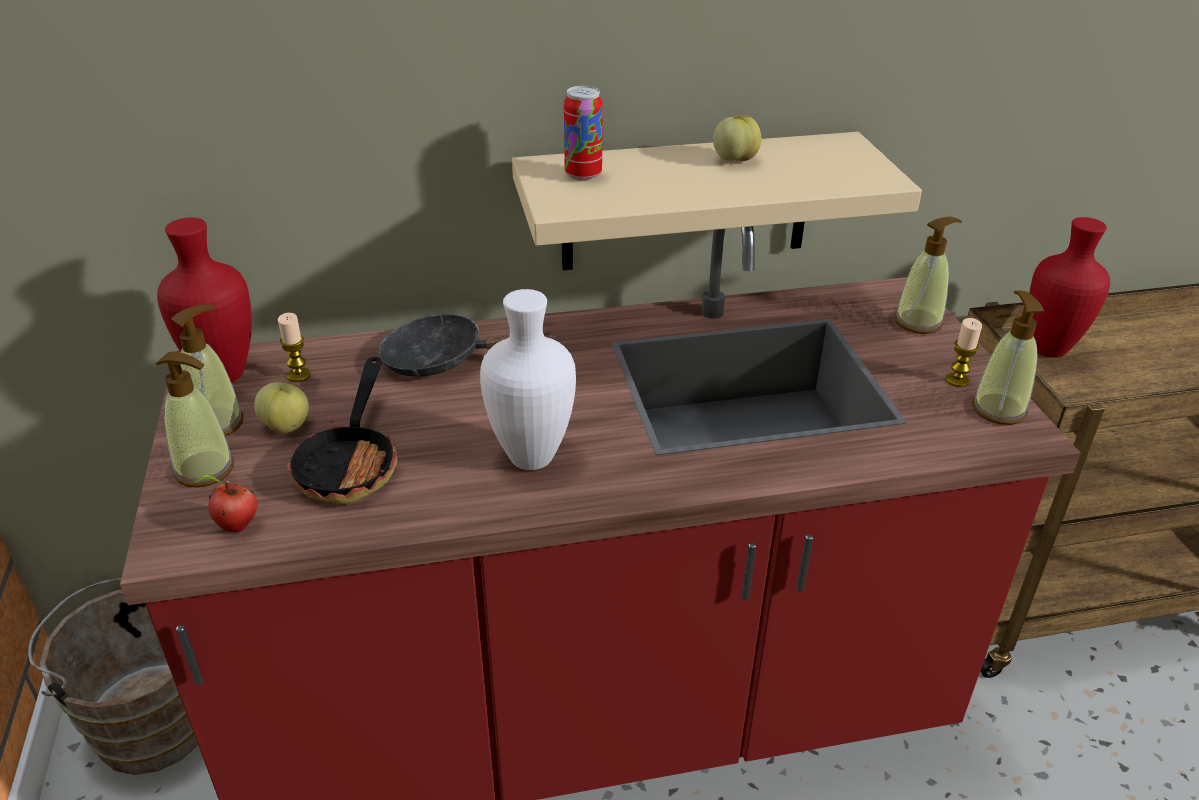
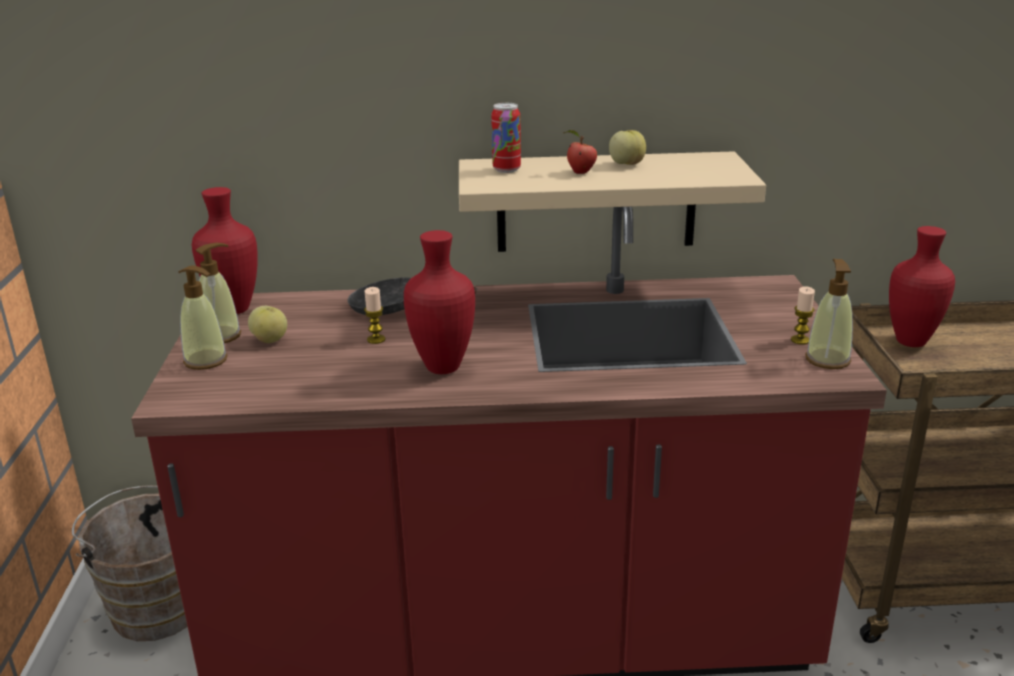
camera: 10 degrees right, 10 degrees down
apple [194,475,257,532] -> apple moved to [563,130,597,174]
candle [277,313,311,382] -> candle moved to [364,287,385,344]
frying pan [287,357,397,504] -> none
white vase [480,289,576,470] -> red vase [404,230,475,374]
soap dispenser [894,216,962,334] -> none

